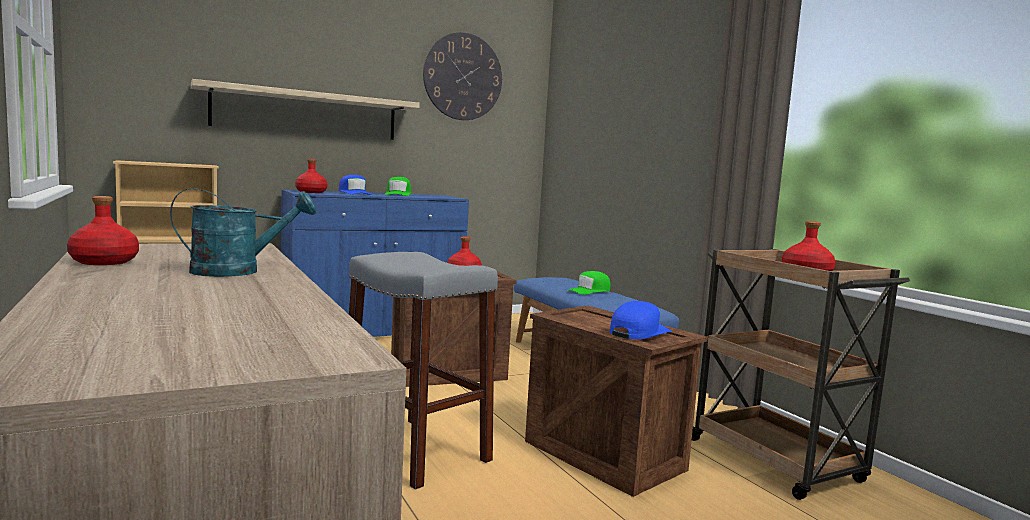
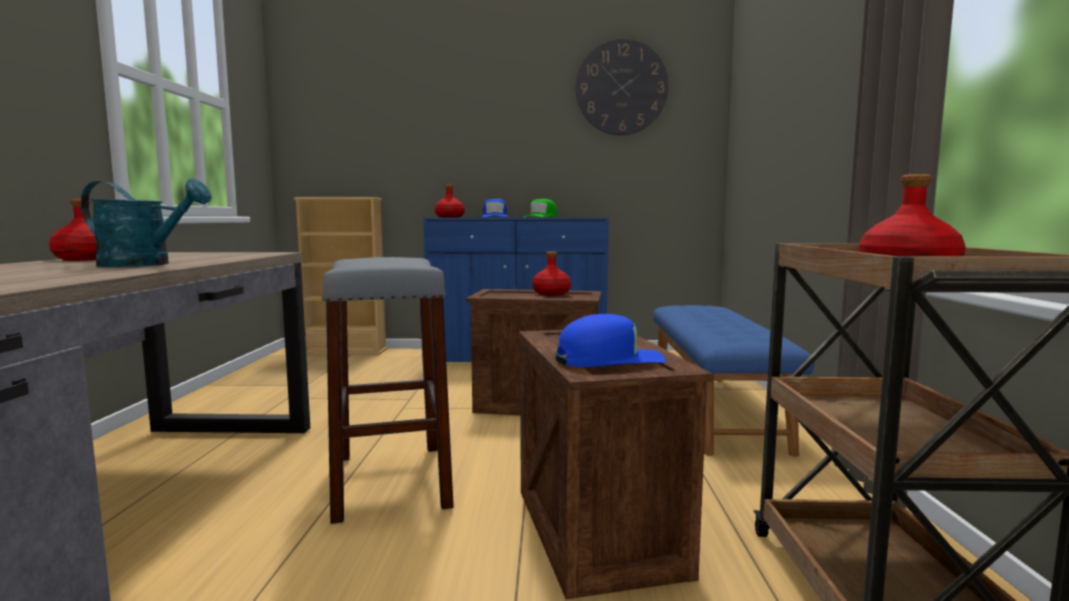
camera: 30 degrees right, 0 degrees up
shelf [191,79,420,140] -> none
green cap [567,271,611,295] -> none

